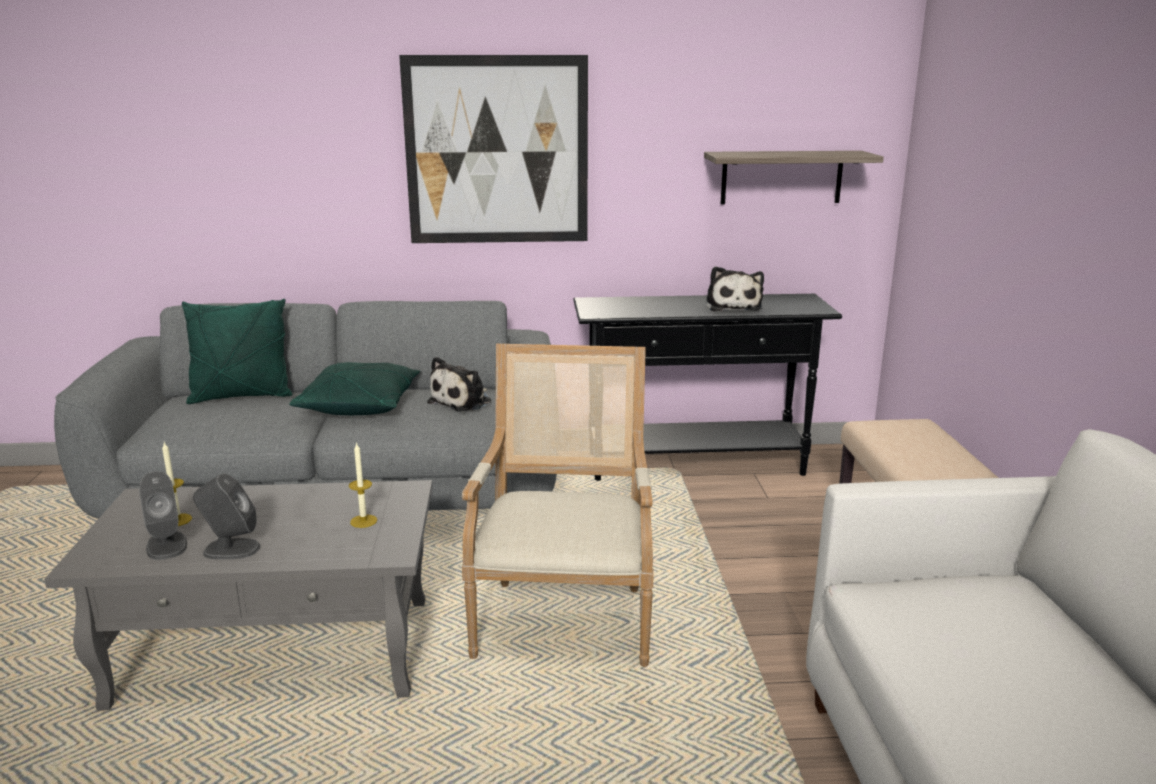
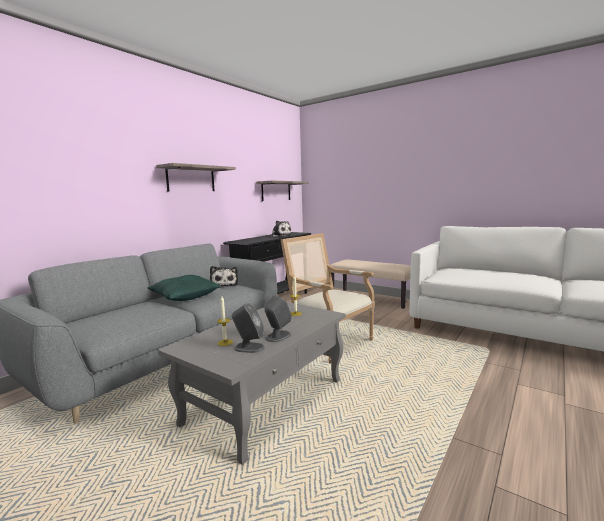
camera: 50 degrees left, 10 degrees down
green pillow [182,299,292,404] -> none
picture [399,55,588,243] -> shelf [156,163,236,192]

